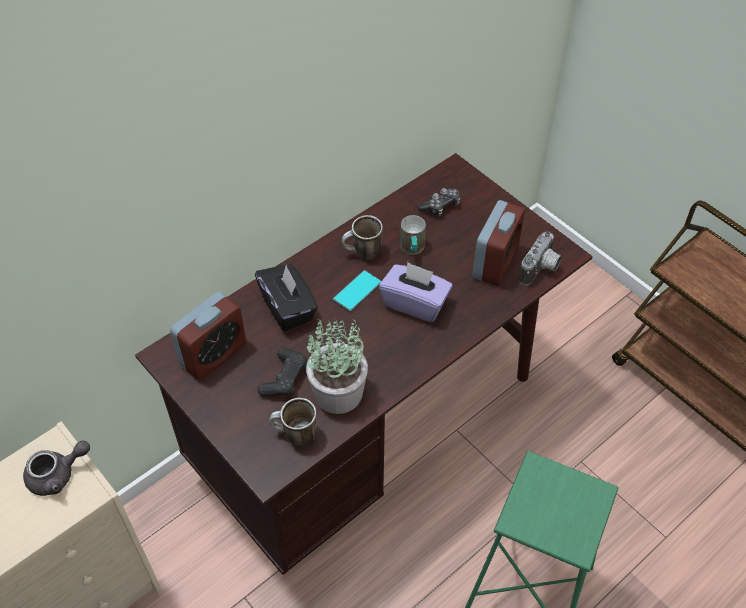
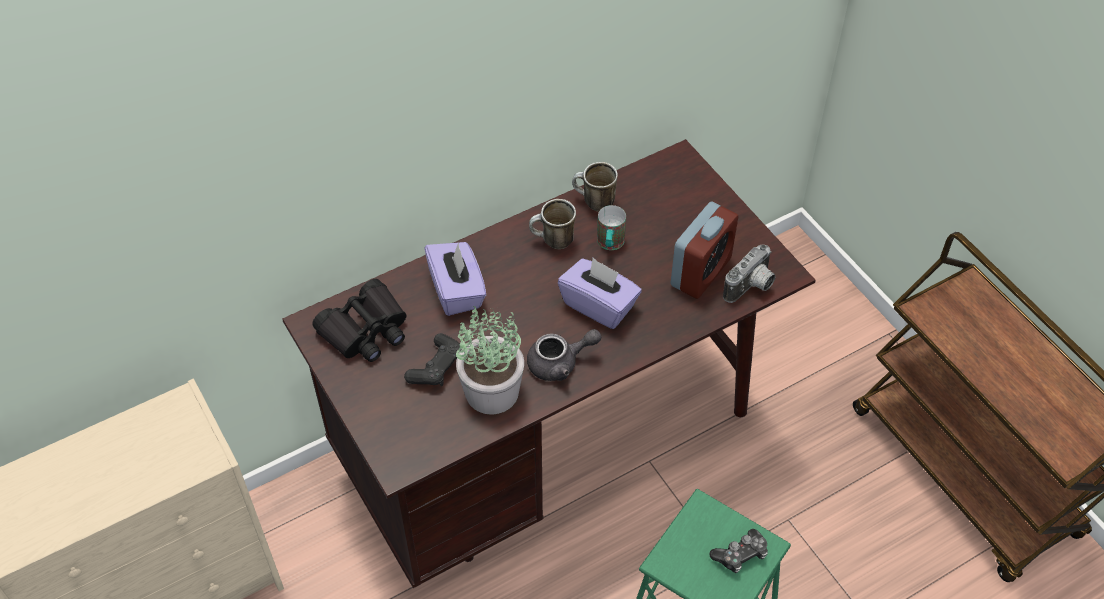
camera: 10 degrees right, 0 degrees up
grey teapot [23,441,90,496] -> grey teapot moved to [527,329,601,381]
alarm clock [170,291,246,380] -> black binoculars [312,279,407,362]
black tissue box [255,264,318,331] -> purple tissue box [424,242,486,316]
mug [269,398,316,446] -> mug moved to [572,162,618,212]
phone [332,270,382,313] -> none
game controller [418,188,461,216] -> game controller moved to [709,529,768,573]

